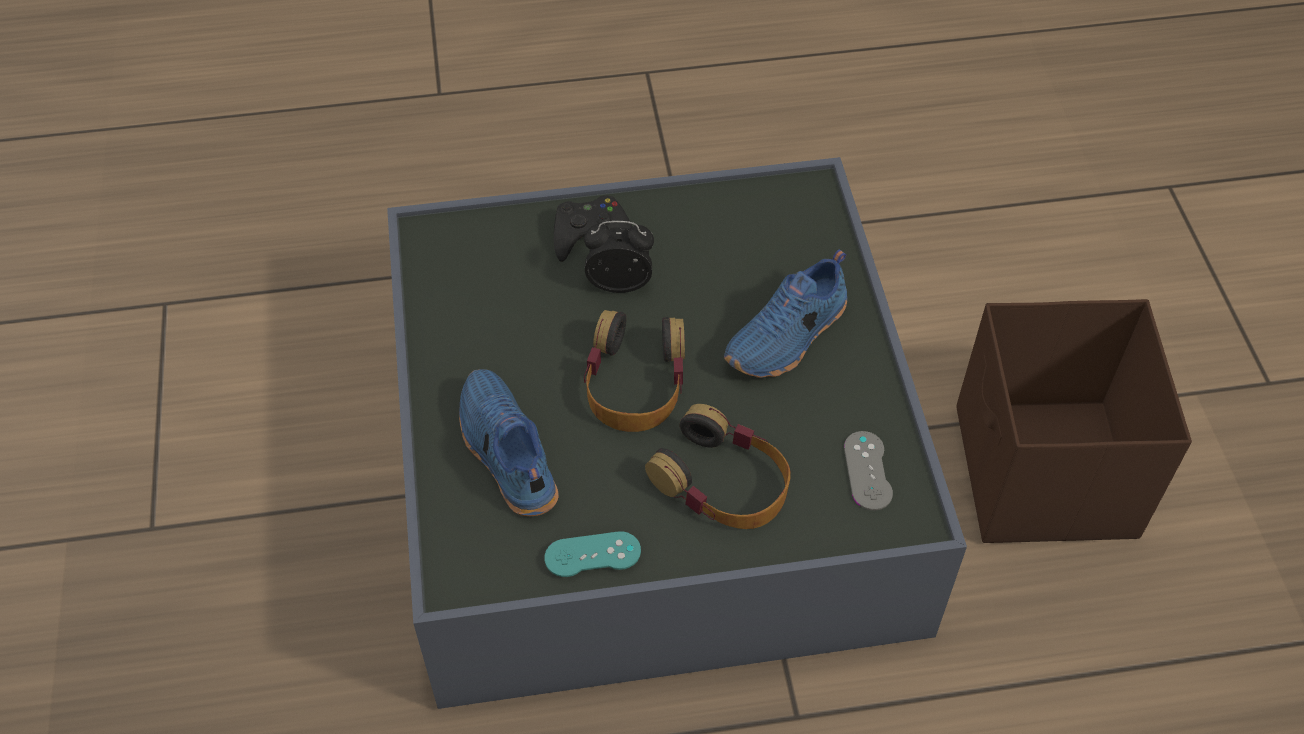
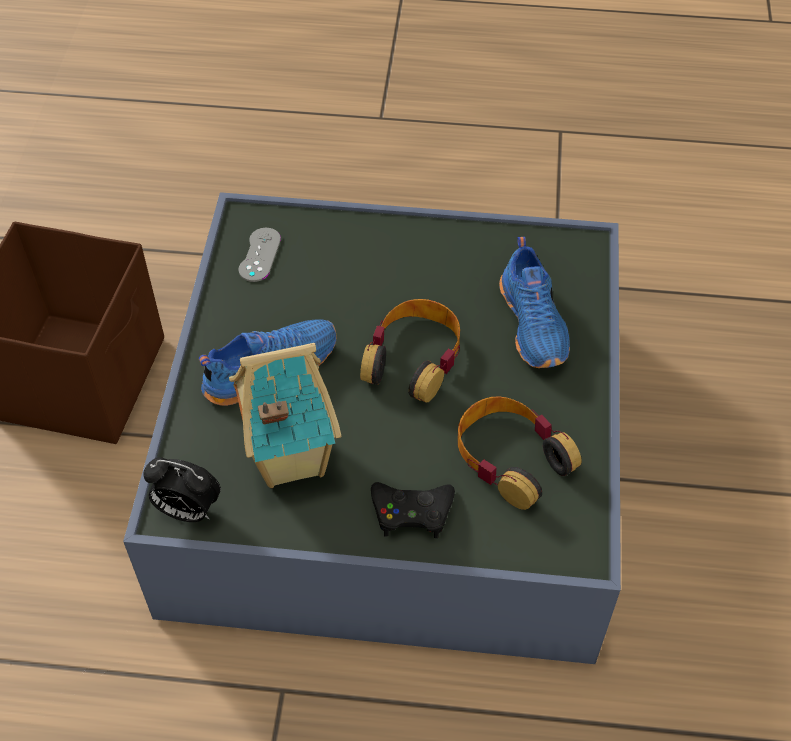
camera: 165 degrees left, 0 degrees up
turquoise game controller [544,531,641,577] -> none
alarm clock [584,221,654,293] -> alarm clock moved to [143,457,221,522]
headphones [645,404,791,529] -> headphones moved to [458,396,582,510]
none -> toy house [229,343,341,488]

